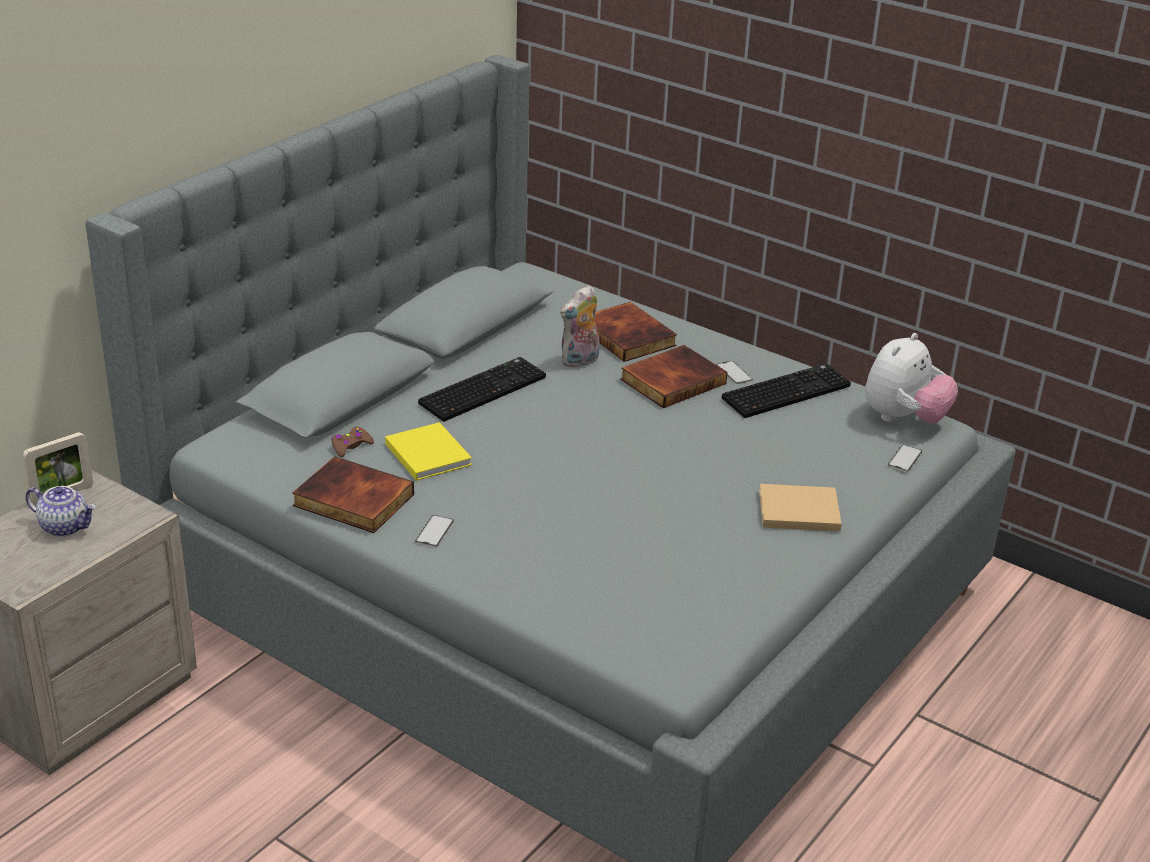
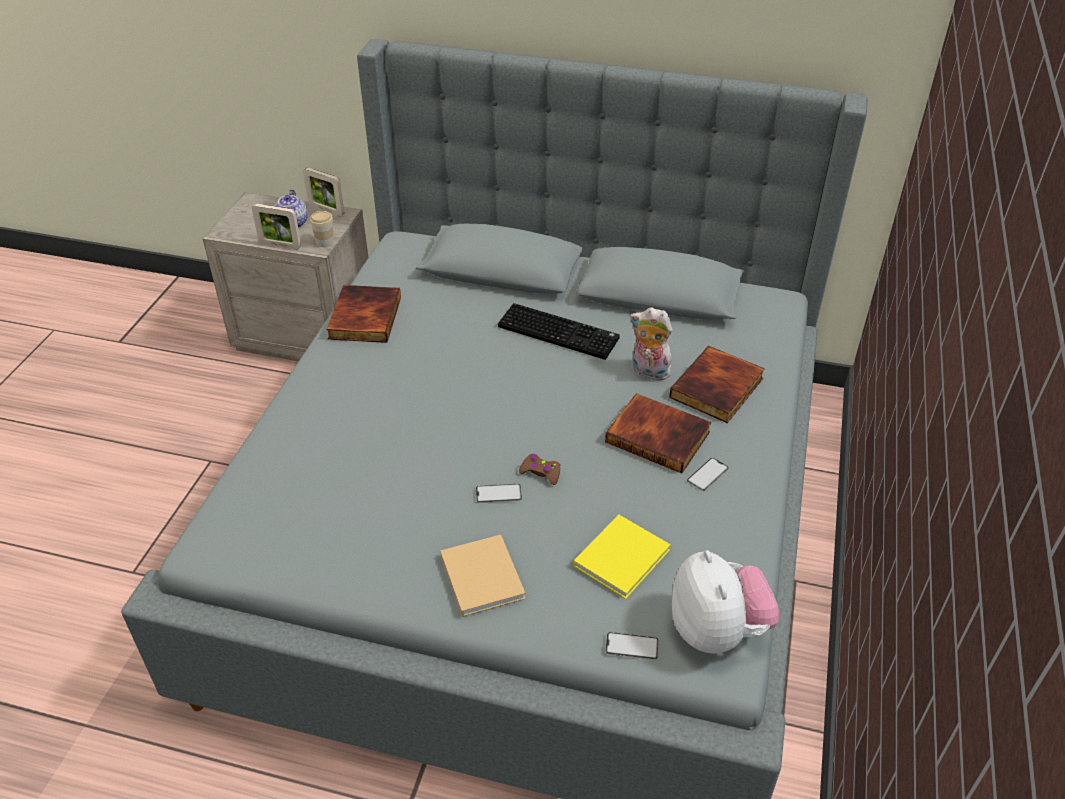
camera: 70 degrees right, 10 degrees up
brown game controller [331,427,374,457] -> brown game controller moved to [519,454,560,485]
yellow book [385,422,472,481] -> yellow book moved to [574,515,671,599]
phone [415,515,454,547] -> phone moved to [476,484,522,503]
keyboard [722,363,851,418] -> none
plush toy [865,333,958,423] -> plush toy turned 120 degrees counterclockwise [672,550,779,654]
none -> picture frame [252,204,301,250]
none -> cup [309,211,334,247]

